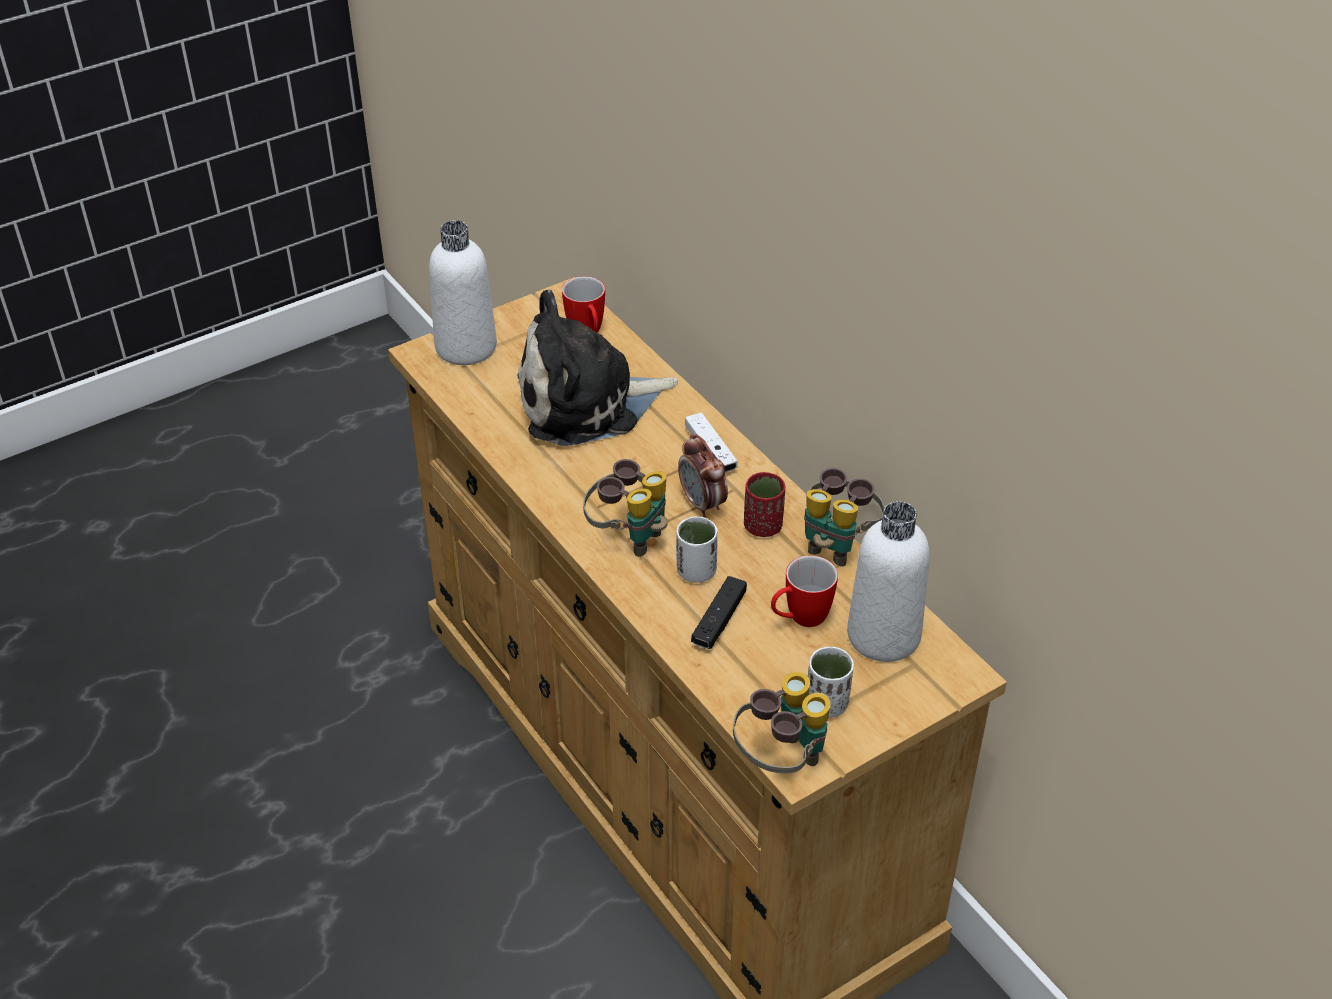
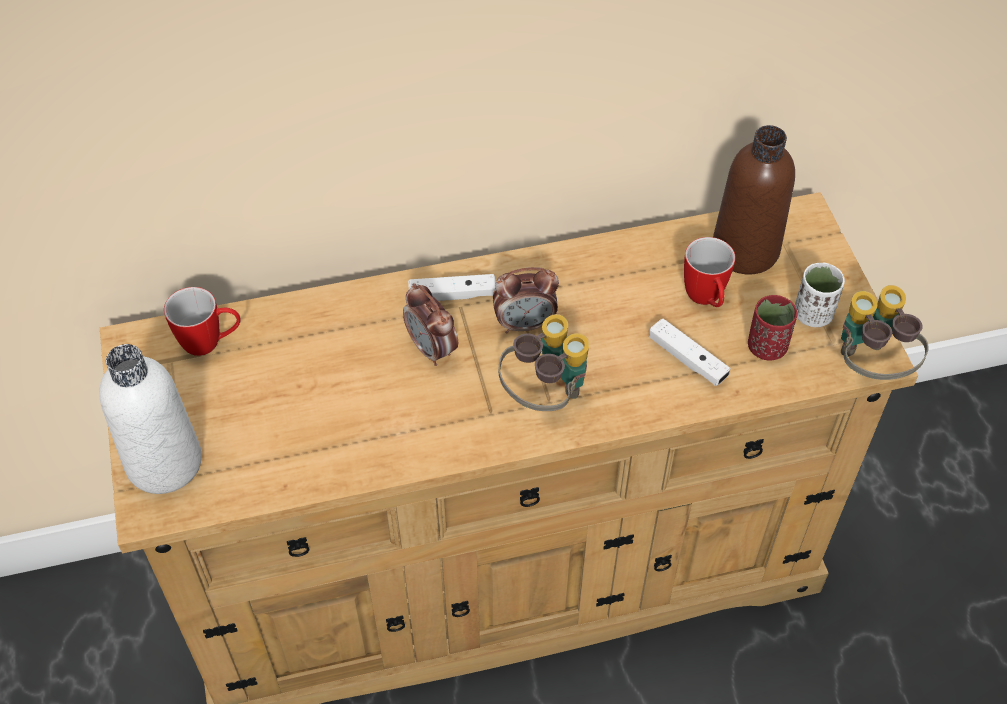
camera: 70 degrees left, 10 degrees up
plush toy [518,289,678,446] -> none
white cup [676,517,718,583] -> none
black game controller [691,576,747,649] -> white game controller [649,319,730,386]
red cup [744,472,785,537] -> red cup moved to [748,295,797,361]
binoculars [804,468,885,567] -> none
white bottle [847,501,930,662] -> brown bottle [713,125,795,275]
none -> alarm clock [403,283,458,366]

